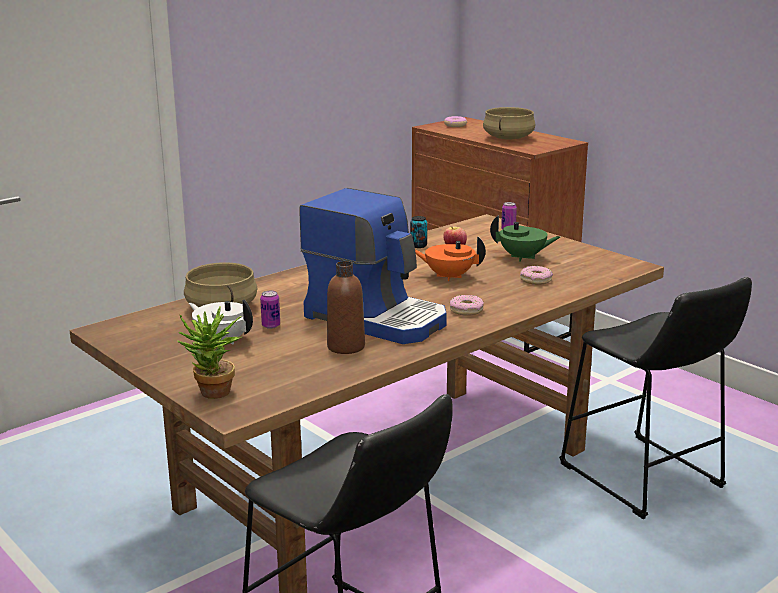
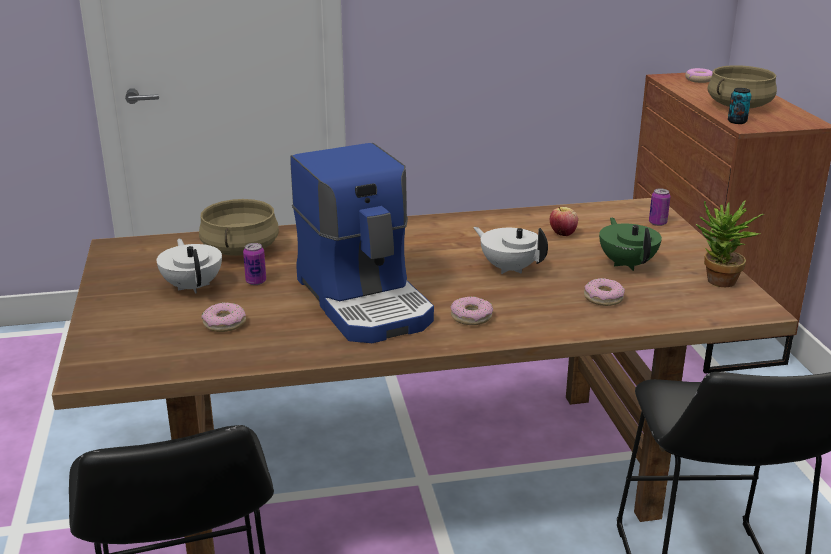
camera: 30 degrees right, 5 degrees up
potted plant [177,306,242,399] -> potted plant moved to [696,201,764,287]
brown bottle [327,261,365,354] -> none
can [410,216,427,248] -> can moved to [728,88,751,124]
orange teapot [415,236,486,281] -> white teapot [473,227,548,274]
green teapot [490,215,560,262] -> green teapot turned 150 degrees counterclockwise [599,217,662,271]
none -> donut [201,303,246,332]

